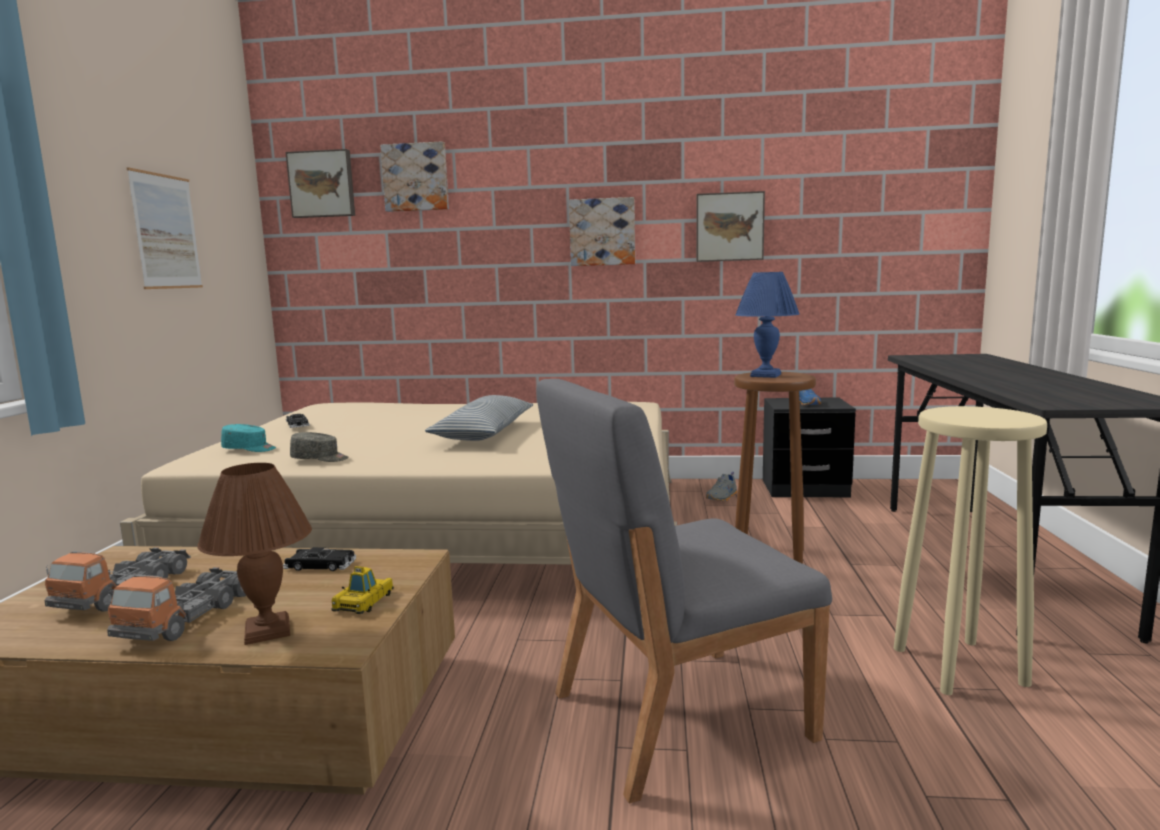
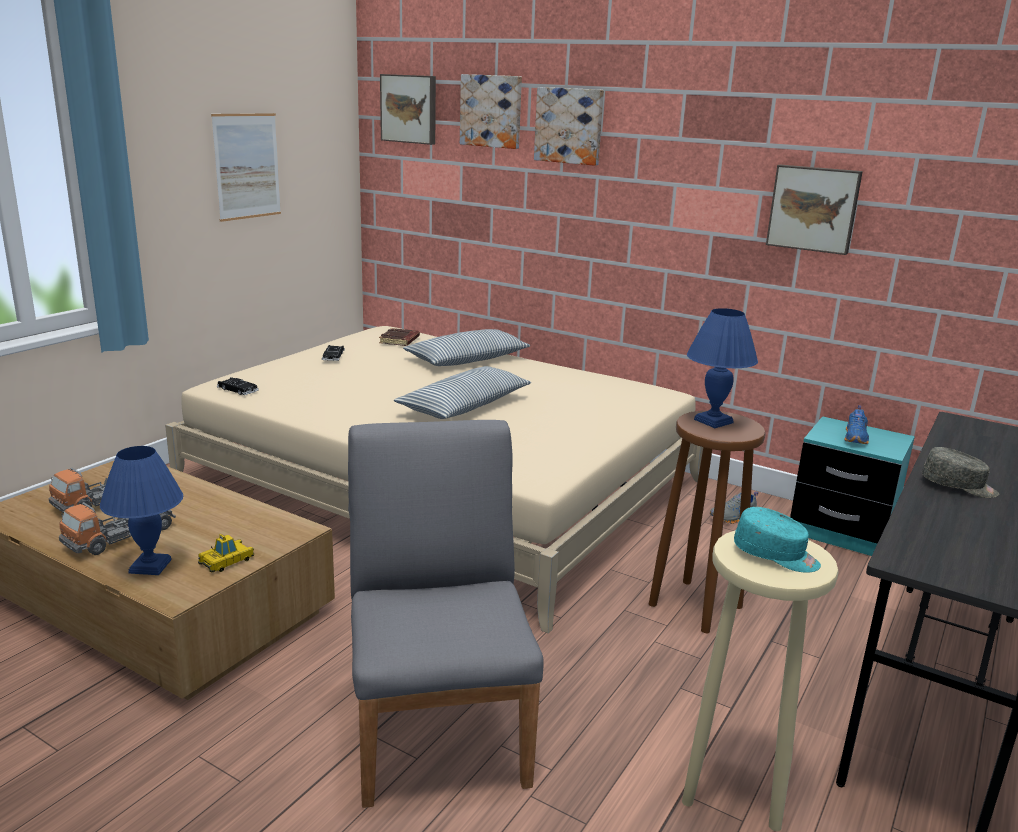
camera: 25 degrees right, 10 degrees up
brown table lamp [197,463,312,645] -> blue table lamp [100,446,183,575]
turquoise cap [221,424,276,452] -> turquoise cap moved to [734,507,821,573]
black toy car [283,547,357,571] -> black toy car moved to [217,377,259,395]
grey cap [290,432,348,462] -> grey cap moved to [922,447,999,498]
grey chair [536,379,832,803] -> grey chair turned 75 degrees clockwise [348,420,544,808]
picture [569,197,635,266] -> picture moved to [534,87,604,166]
black nightstand [763,397,856,497] -> turquoise nightstand [790,416,915,556]
none -> brown book [379,328,420,346]
none -> pillow [403,329,530,366]

